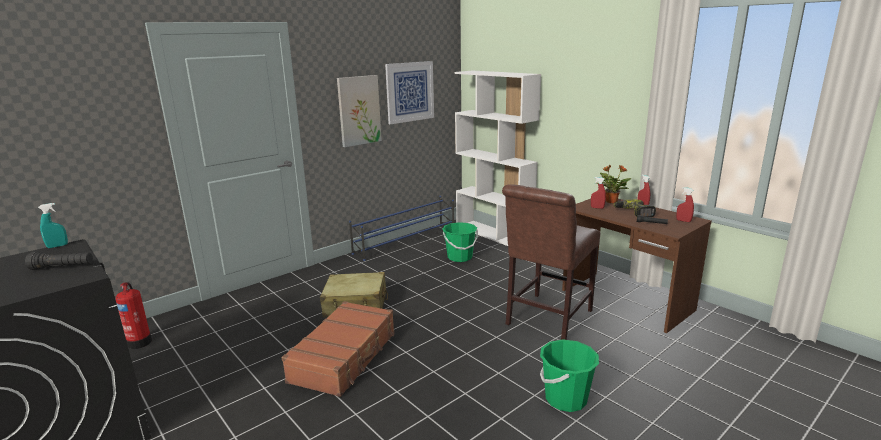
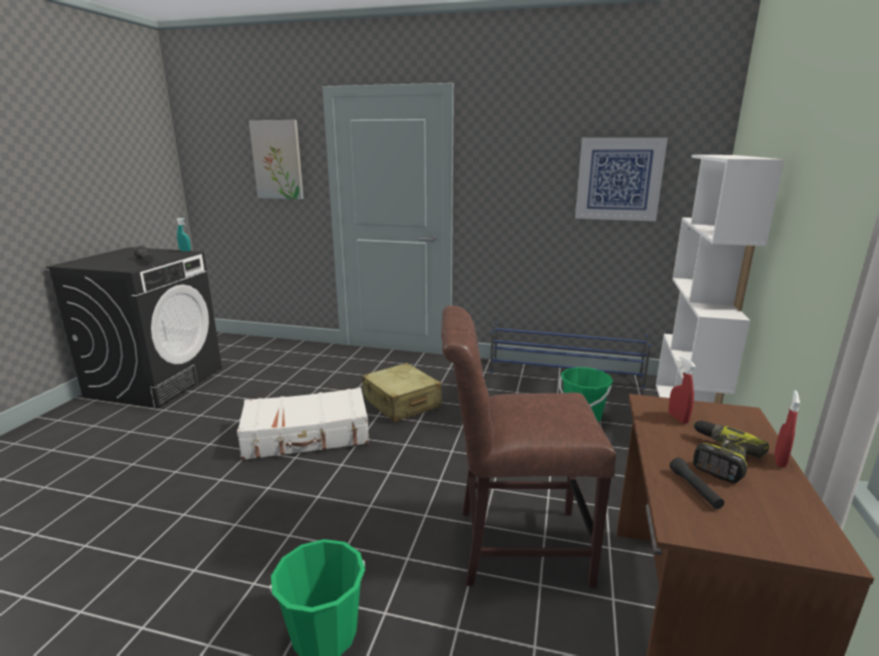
camera: 55 degrees right, 0 degrees up
fire extinguisher [115,282,152,349] -> none
brown suitcase [282,301,395,397] -> white suitcase [237,387,369,460]
picture [337,75,382,147] -> picture moved to [249,120,304,199]
potted plant [596,165,631,203] -> none
red spray bottle [676,187,694,222] -> none

